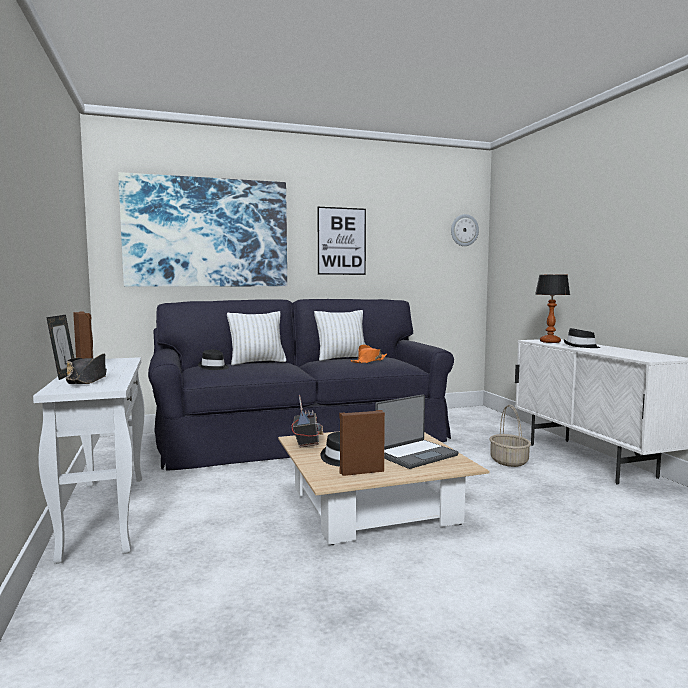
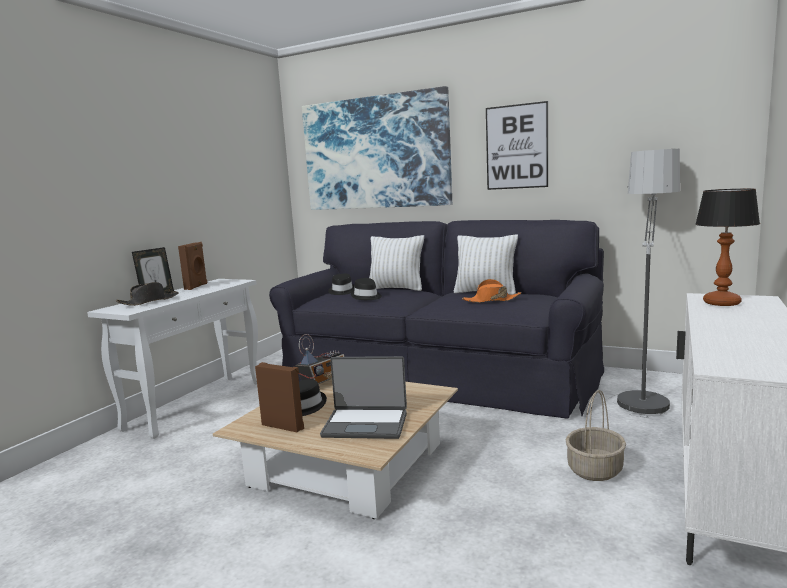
camera: 45 degrees right, 5 degrees up
wall clock [451,214,479,246] -> none
black hat [563,328,601,348] -> black hat moved to [351,278,382,300]
none -> floor lamp [609,149,680,418]

